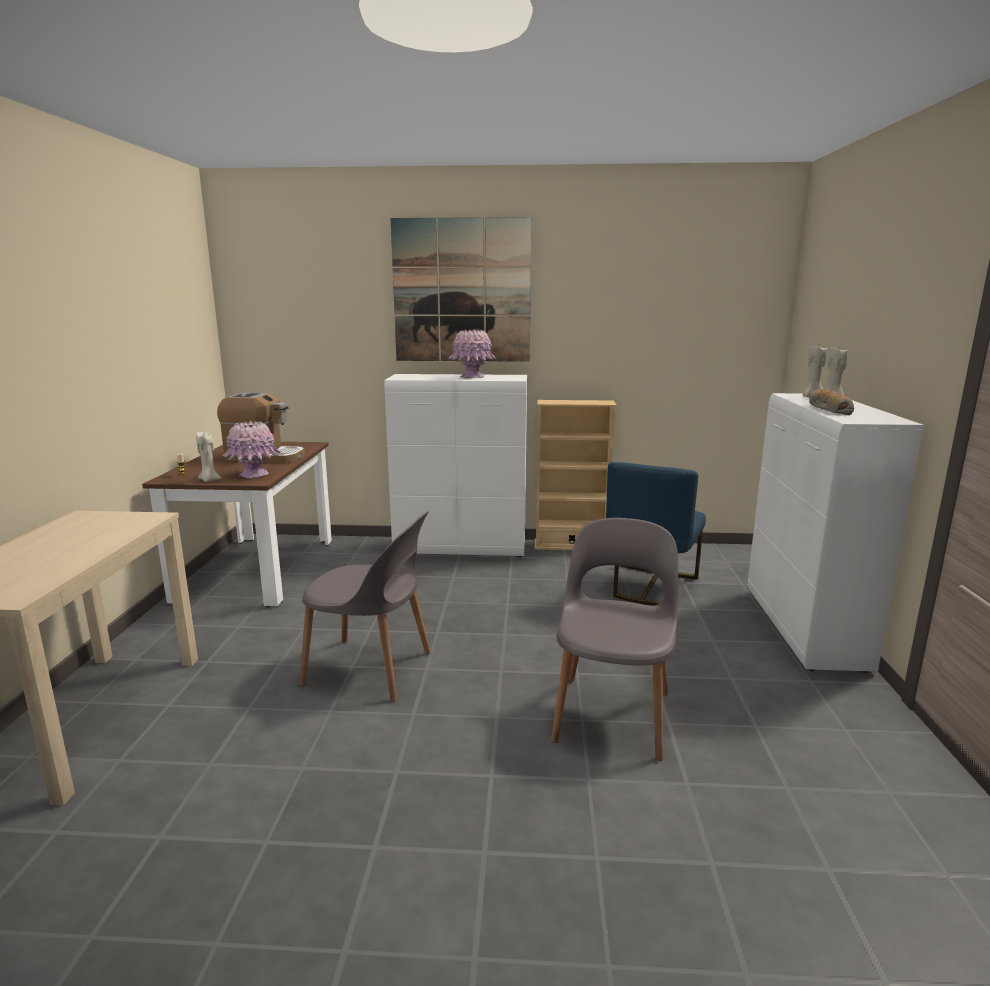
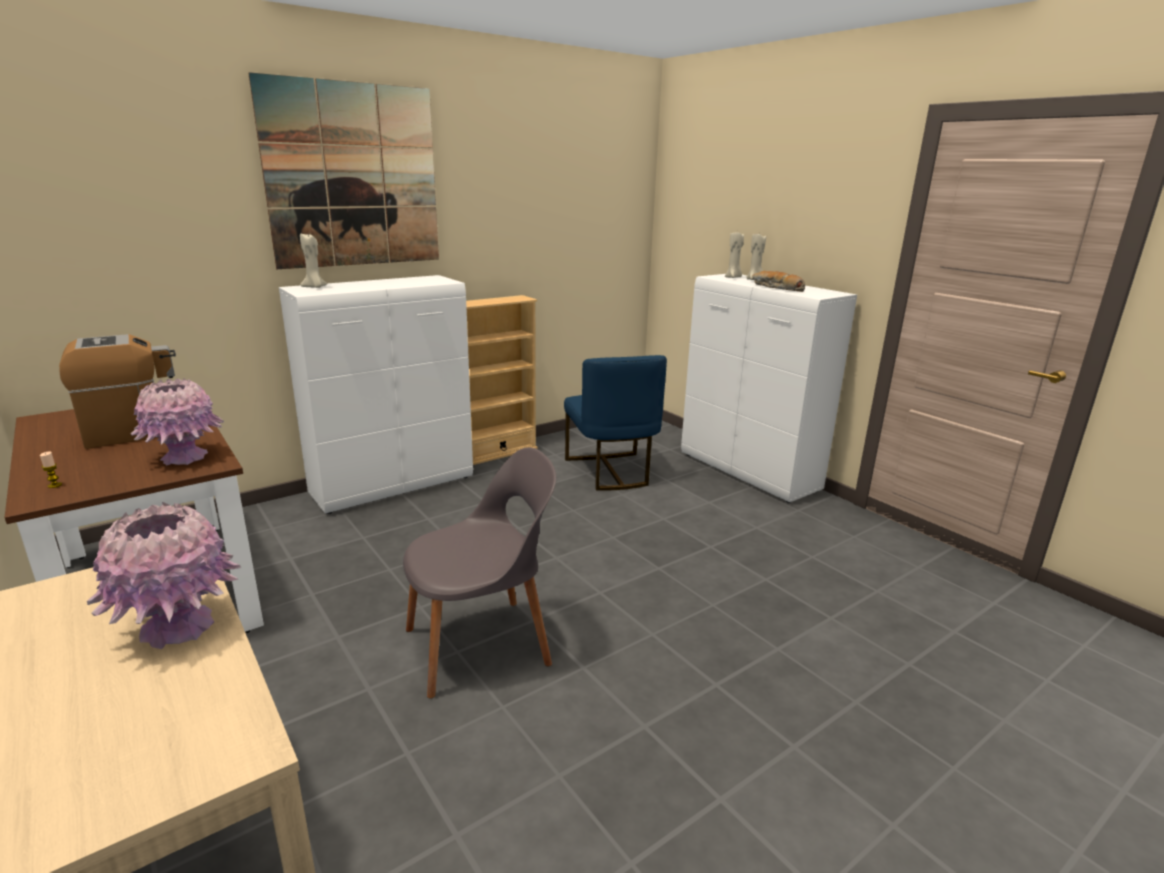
camera: 40 degrees left, 5 degrees up
beige candle [196,432,221,482] -> beige candle moved to [300,233,327,288]
pink vase [449,329,496,378] -> pink vase moved to [87,502,241,649]
grey chair [551,518,678,761] -> none

